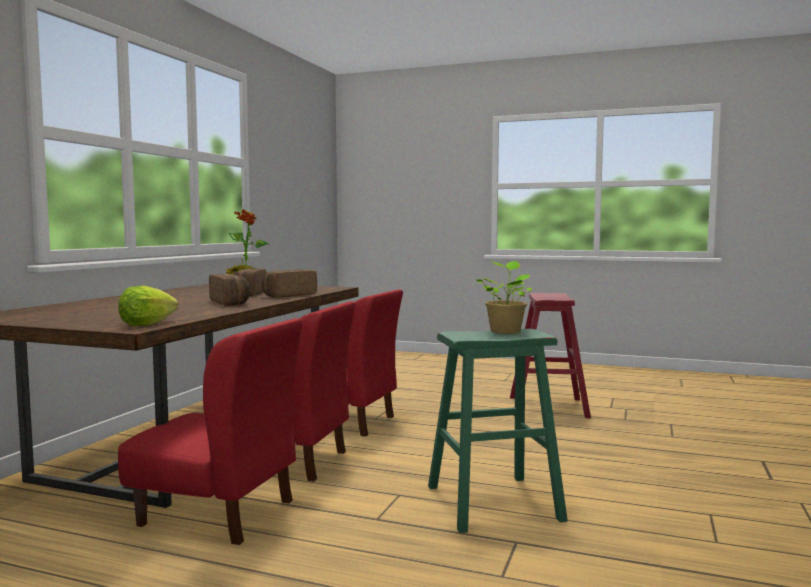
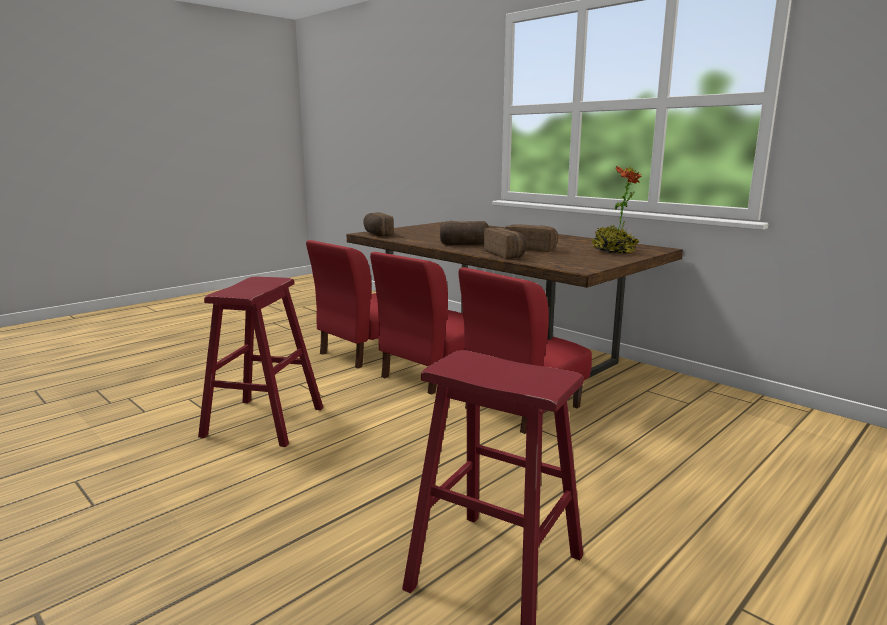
camera: 115 degrees right, 10 degrees up
lettuce [118,285,178,326] -> bread [363,212,394,237]
green stool [428,329,568,533] -> red stool [198,276,323,447]
potted plant [475,261,532,334] -> none

